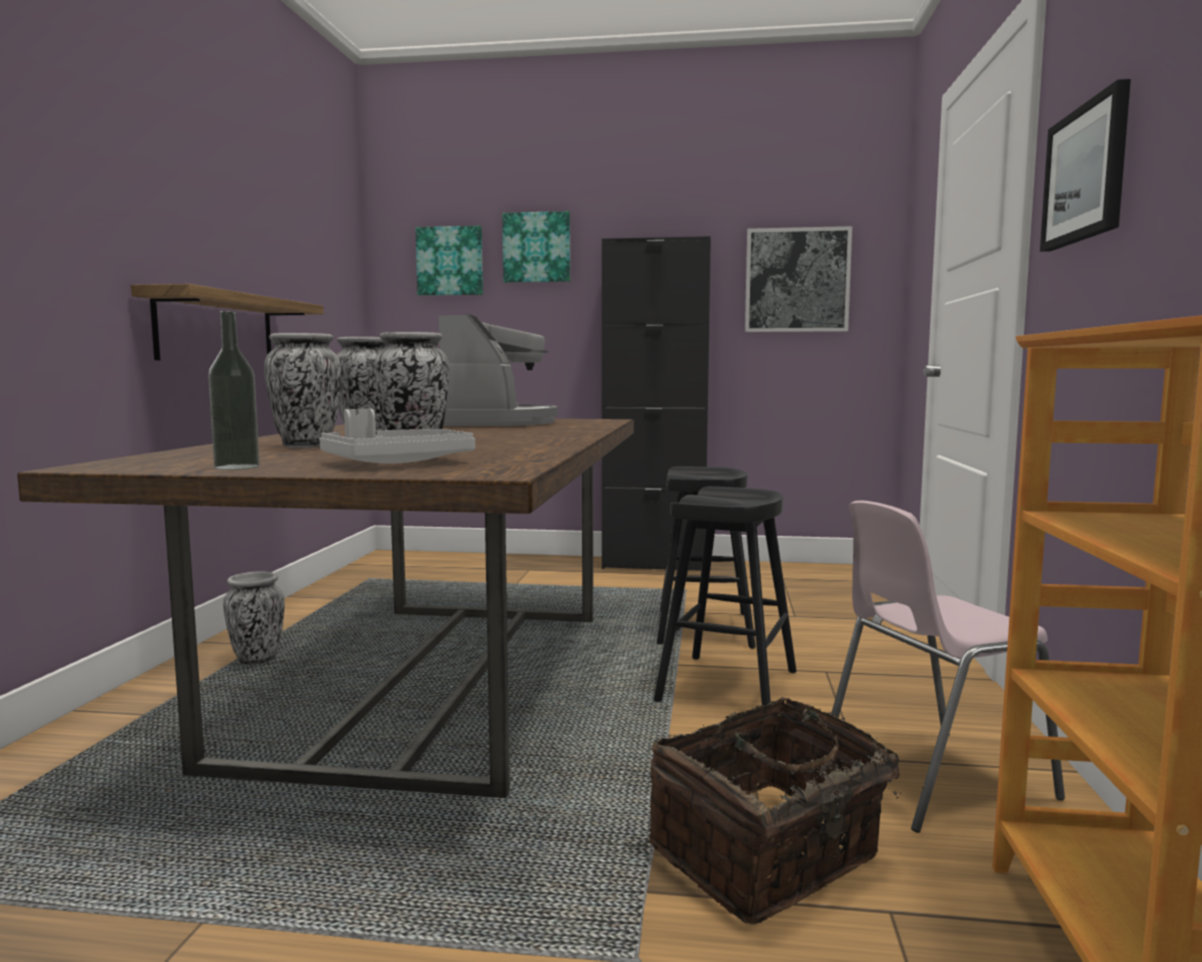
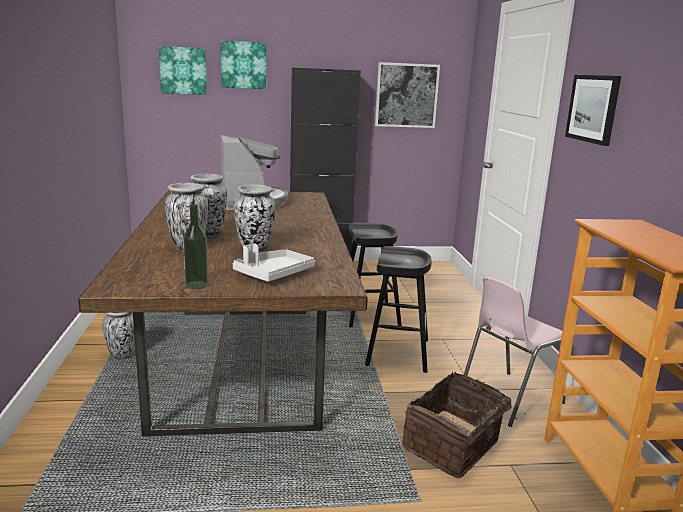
camera: 15 degrees left, 10 degrees up
shelf [131,284,324,360] -> none

